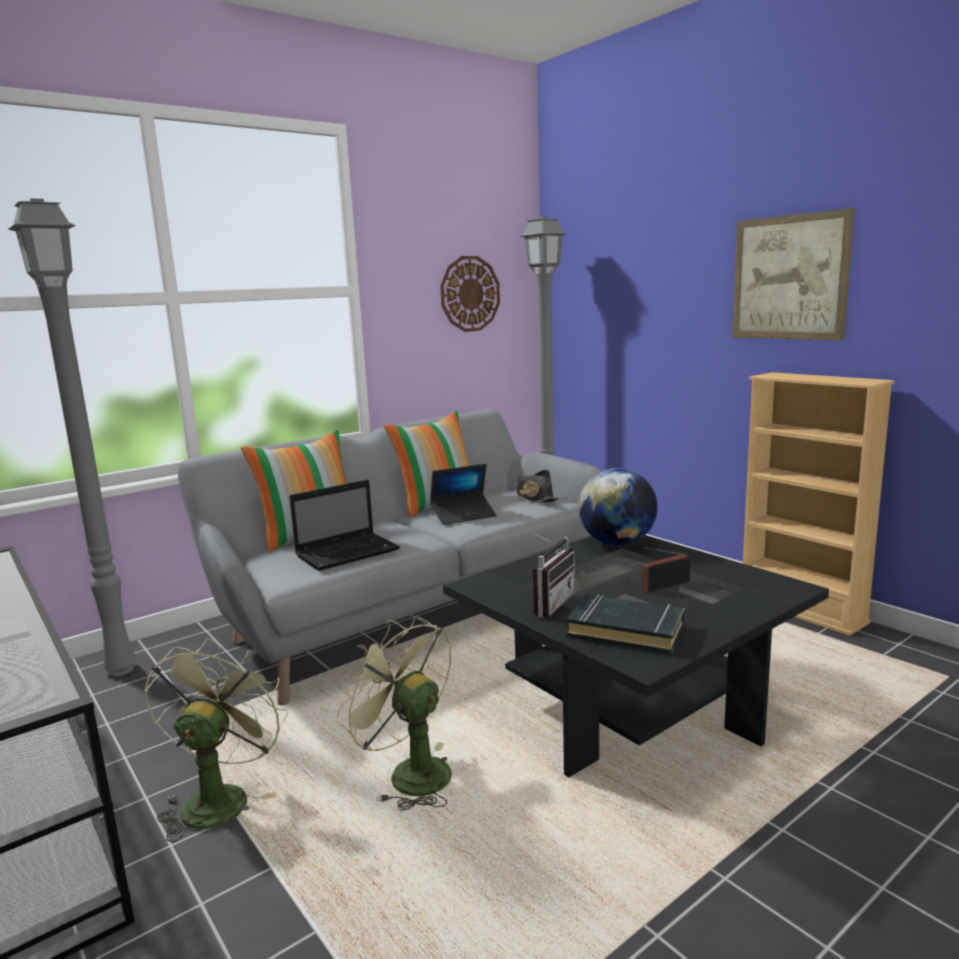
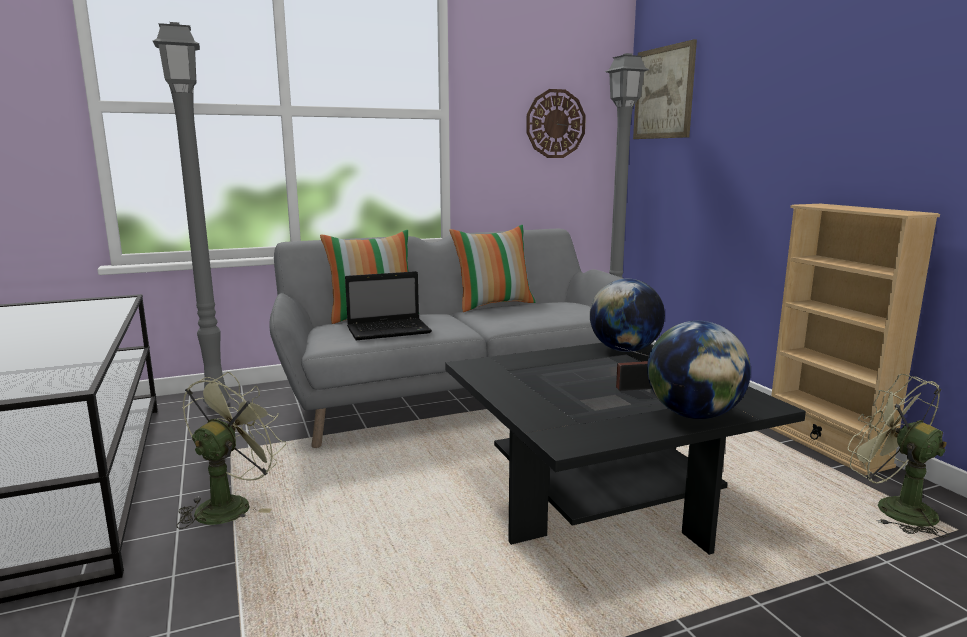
camera: 15 degrees right, 0 degrees up
green fan [336,616,452,811] -> green fan moved to [848,374,949,537]
laptop [430,464,497,525] -> none
black hat [514,469,559,503] -> none
radio [526,530,575,618] -> none
black book [567,594,685,654] -> none
picture [732,208,855,341] -> picture moved to [633,39,697,139]
none -> globe [647,321,751,419]

